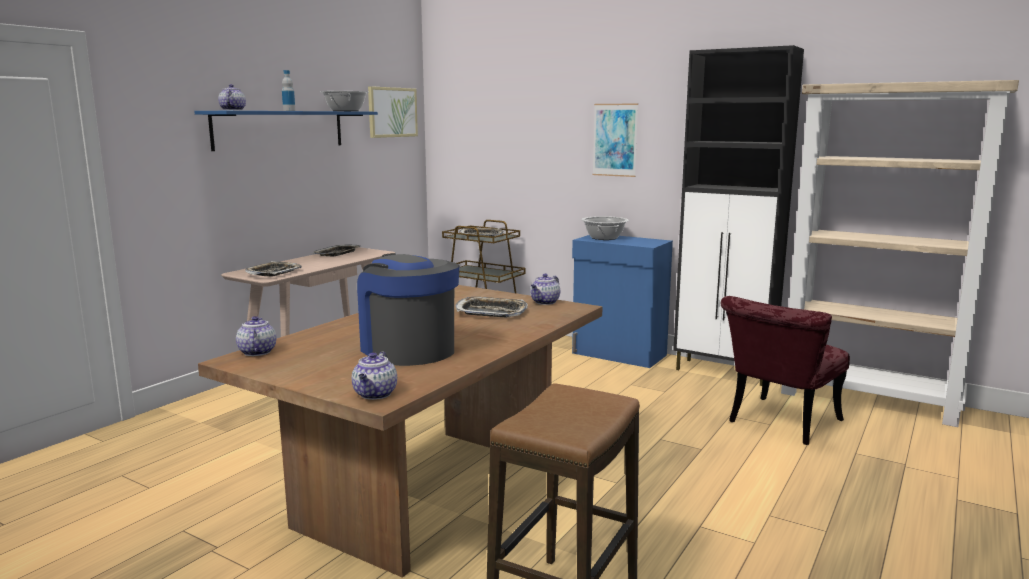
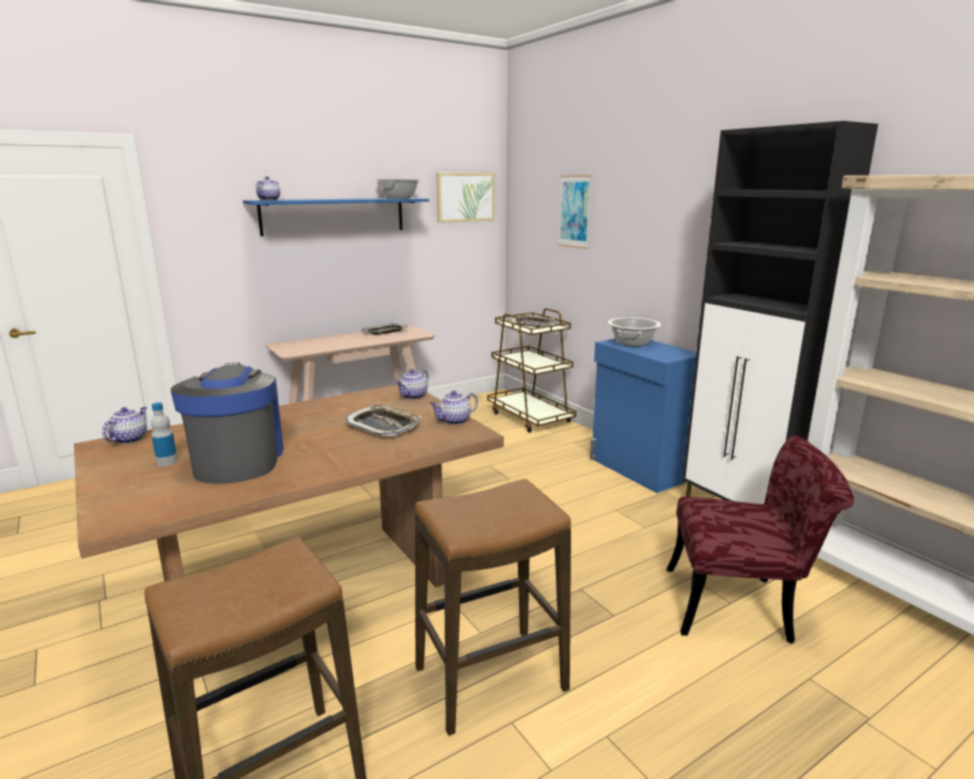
camera: 25 degrees right, 5 degrees up
tray [245,261,302,277] -> none
bottle [282,70,295,111] -> bottle moved to [151,402,178,467]
teapot [352,351,397,400] -> teapot moved to [396,369,429,399]
picture [593,103,638,177] -> picture moved to [558,175,592,249]
red chair [721,296,850,445] -> red chair turned 150 degrees counterclockwise [667,436,854,644]
none -> stool [415,479,571,736]

